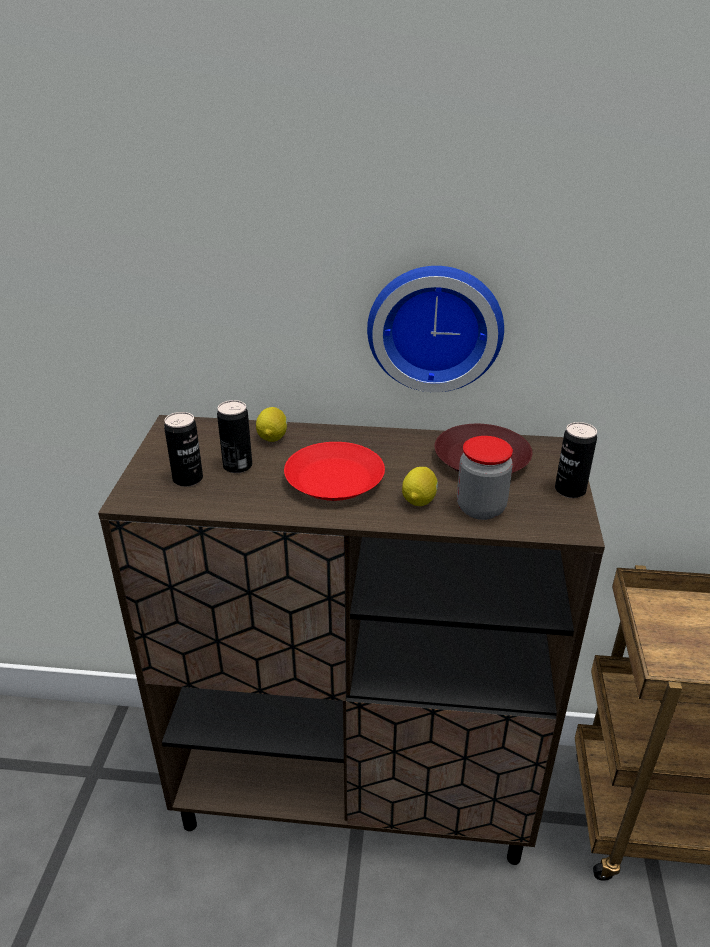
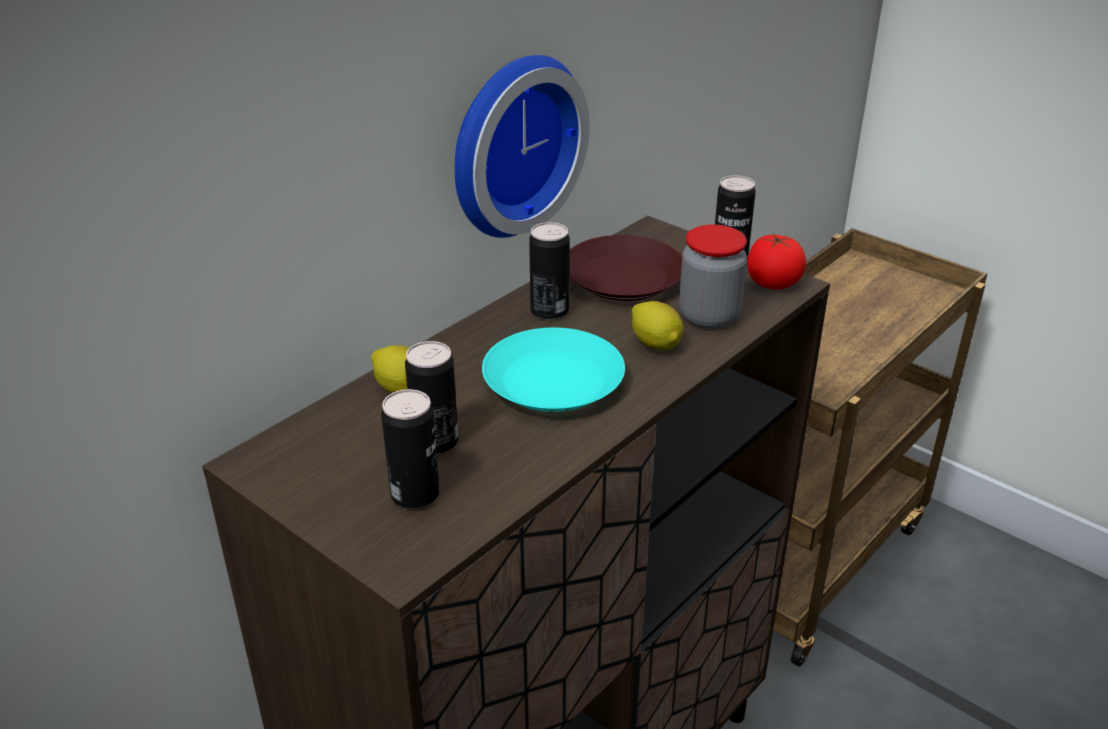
camera: 55 degrees left, 0 degrees up
red plate [284,442,385,501] -> turquoise plate [482,328,625,412]
none -> can [529,222,570,320]
none -> tomato [747,234,806,290]

